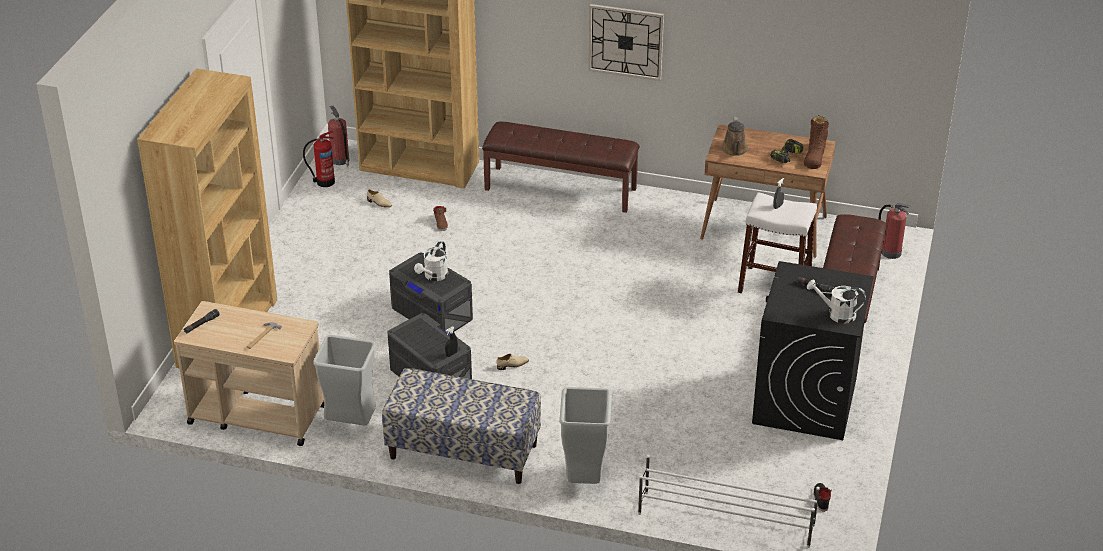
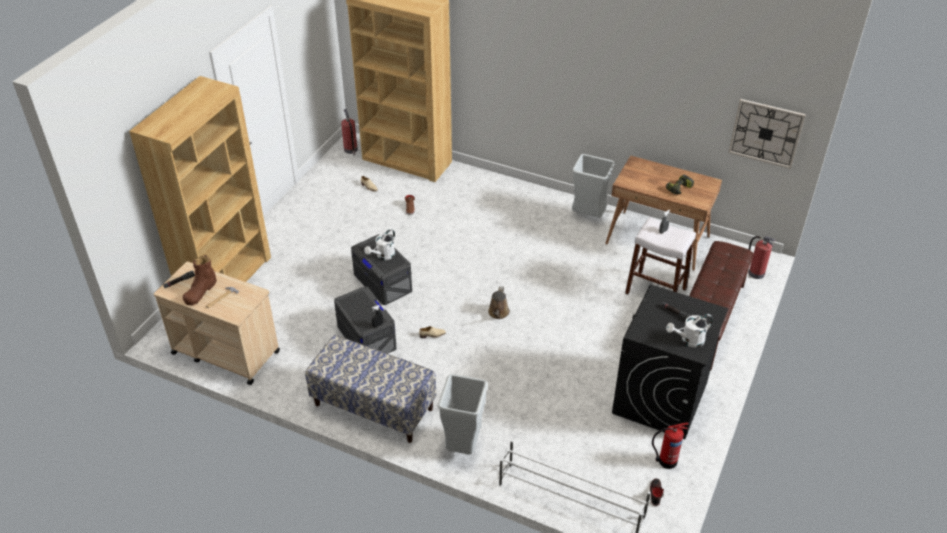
camera: 10 degrees right, 5 degrees up
fire extinguisher [303,131,335,187] -> fire extinguisher moved to [652,422,689,469]
grey trash can [313,335,376,425] -> grey trash can moved to [572,154,614,218]
brown bench [482,122,640,213] -> none
wall clock [588,4,664,81] -> wall clock moved to [728,99,806,169]
brown watering can [722,117,748,156] -> brown watering can moved to [488,286,510,319]
brown boot [804,115,829,169] -> brown boot moved to [183,255,217,305]
white watering can [807,279,866,324] -> white watering can turned 45 degrees counterclockwise [666,314,713,348]

